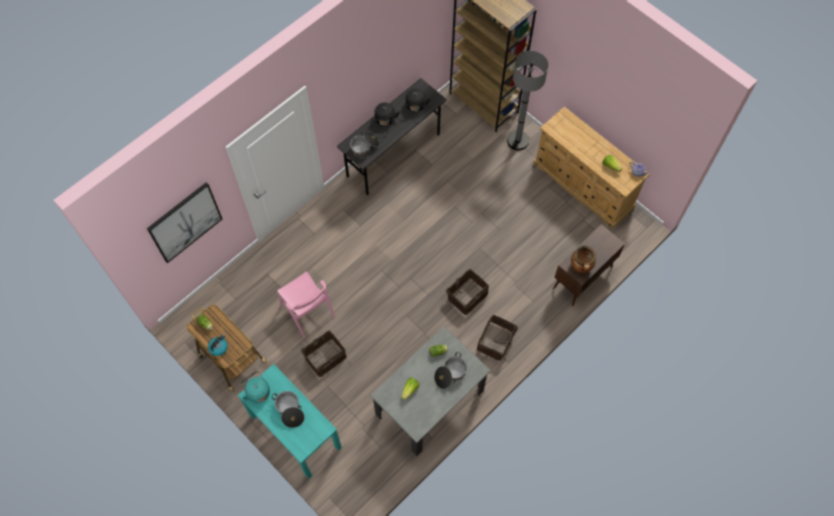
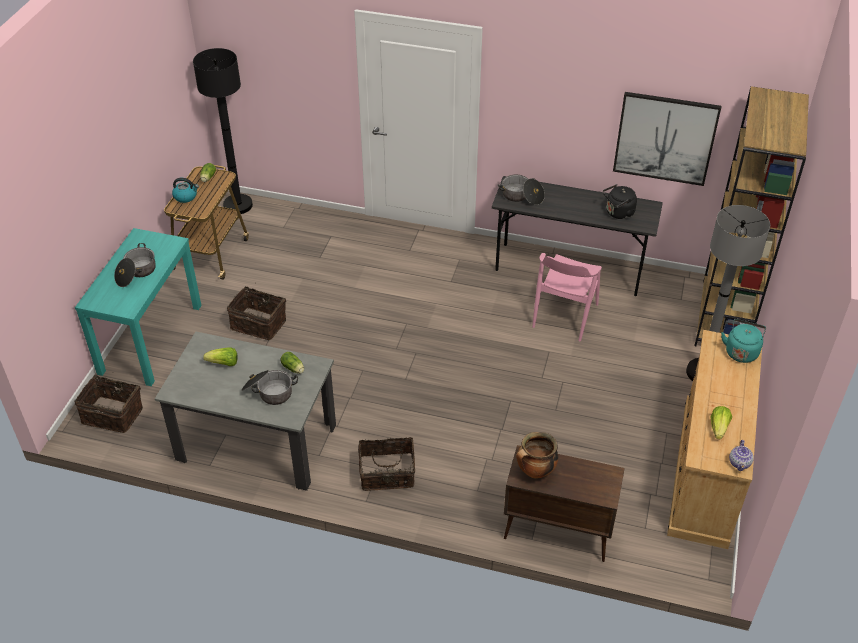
camera: 60 degrees right, 20 degrees down
picture [147,182,222,263] -> picture moved to [613,92,721,186]
turquoise kettle [240,371,270,403] -> turquoise kettle moved to [721,319,766,363]
pink chair [277,272,335,338] -> pink chair moved to [532,253,602,342]
black kettle [374,102,399,126] -> none
basket [446,269,489,315] -> basket moved to [75,370,143,433]
none -> black floor lamp [193,48,253,214]

